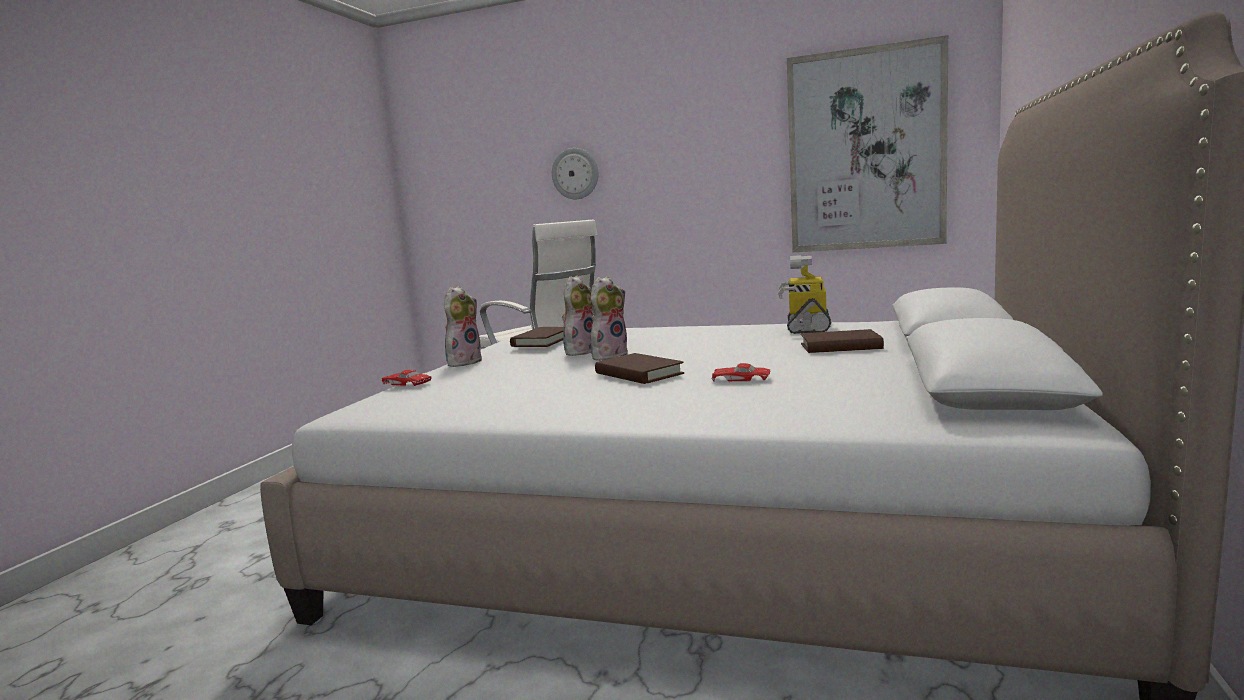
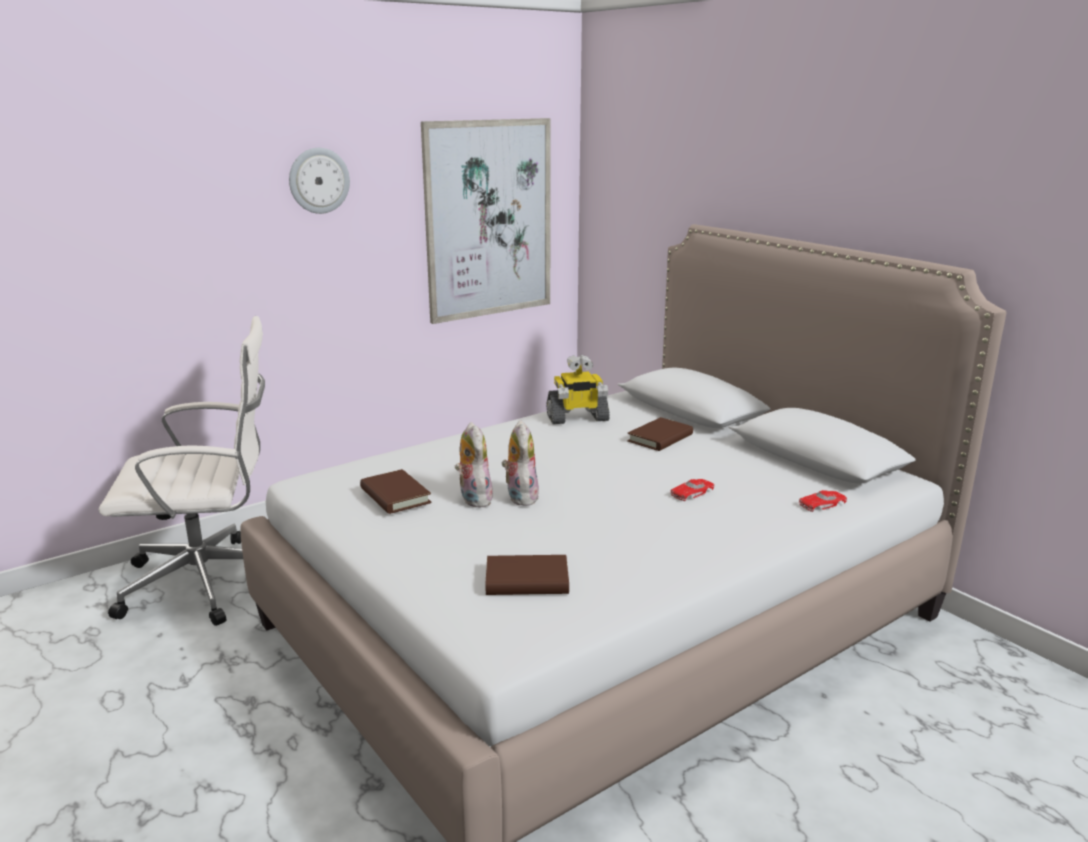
camera: 55 degrees left, 10 degrees up
red toy car [382,370,431,387] -> red toy car moved to [799,490,847,512]
plush toy [444,286,482,367] -> none
wall clock [552,148,598,199] -> wall clock moved to [289,148,350,214]
brown book [595,353,684,384] -> brown book moved to [485,555,569,595]
toy robot [778,255,831,334] -> toy robot turned 60 degrees counterclockwise [547,355,610,424]

